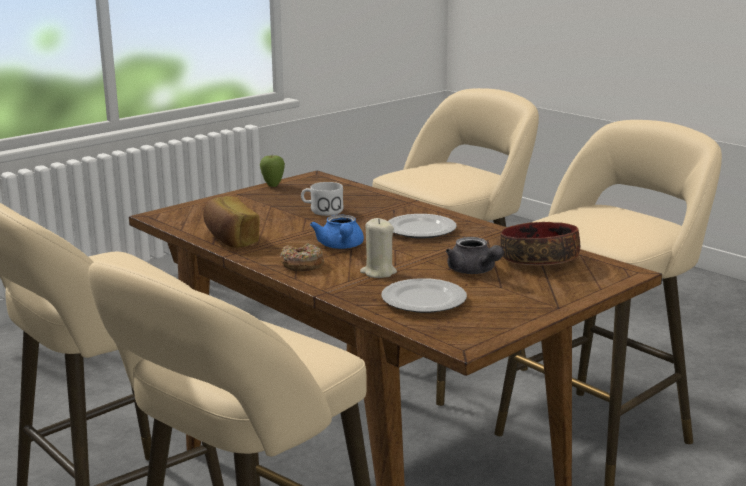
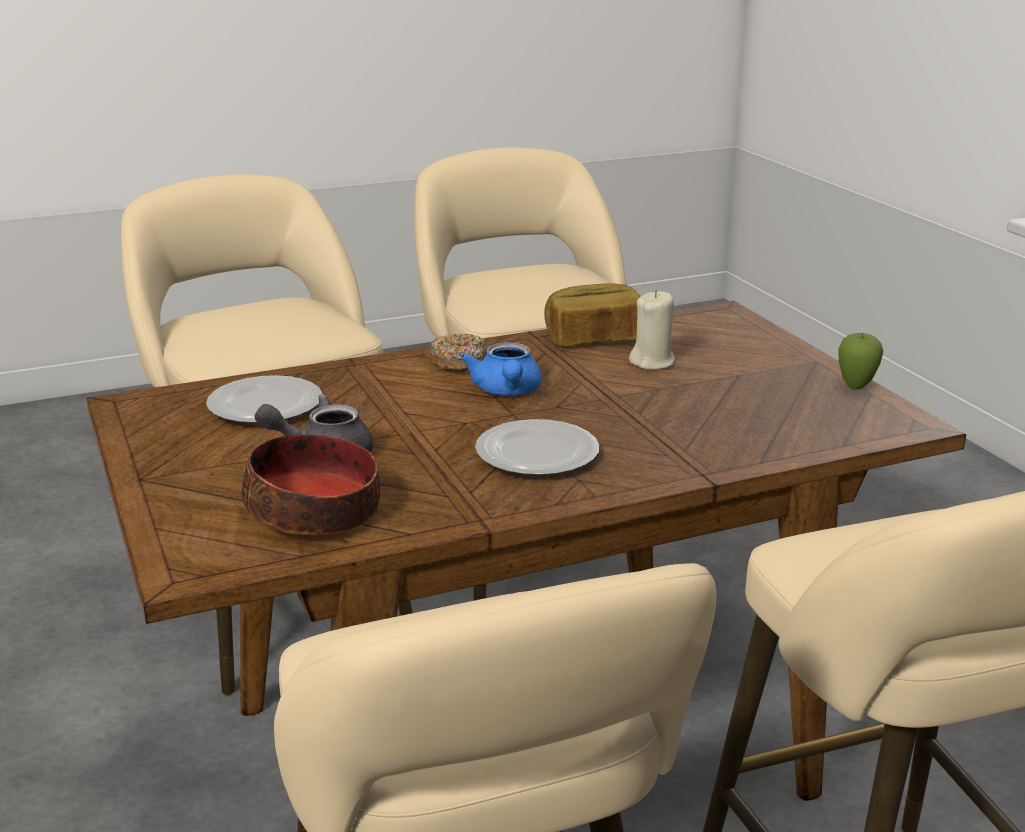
camera: 110 degrees right, 5 degrees up
white mug [301,182,344,216] -> none
blue teapot [310,214,364,249] -> blue teapot turned 105 degrees counterclockwise [461,342,542,396]
beige candle [360,218,397,278] -> beige candle moved to [629,290,675,370]

